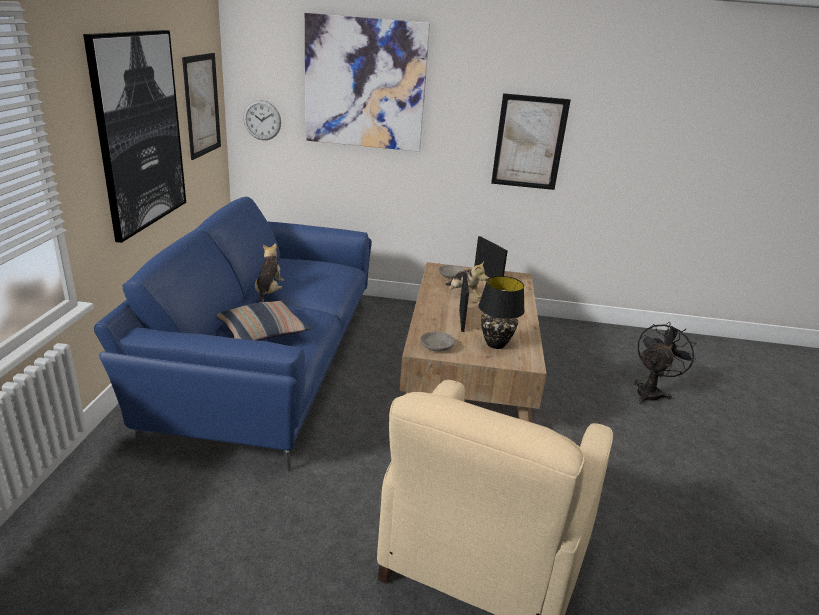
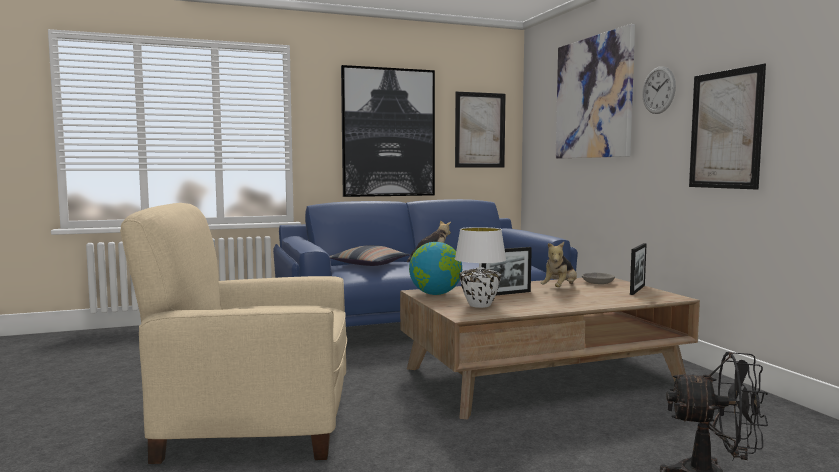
camera: 65 degrees right, 20 degrees down
wall clock [243,100,281,140] -> wall clock moved to [642,66,676,114]
grey bowl [420,332,455,352] -> globe [409,242,462,295]
black table lamp [478,276,525,349] -> white table lamp [455,227,506,308]

